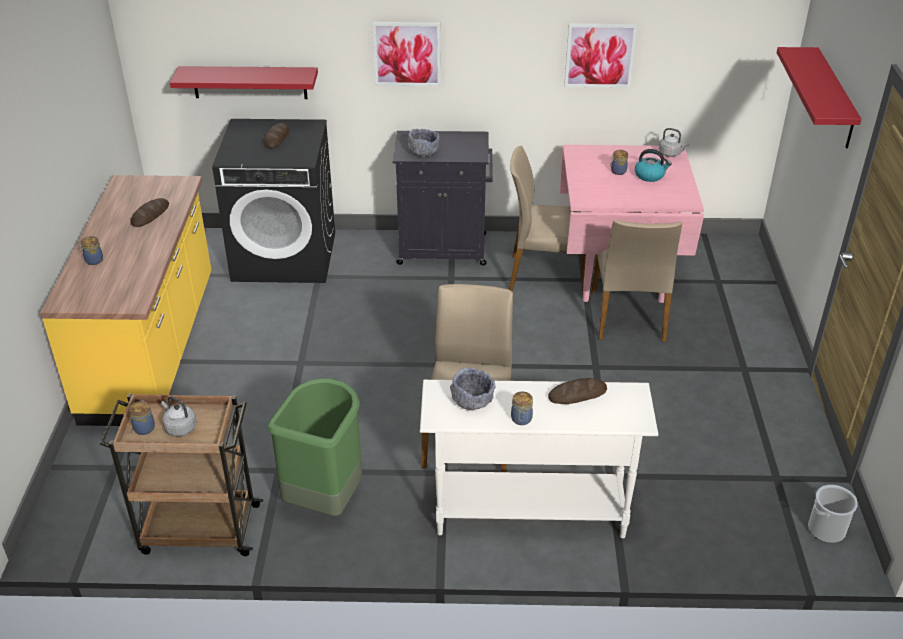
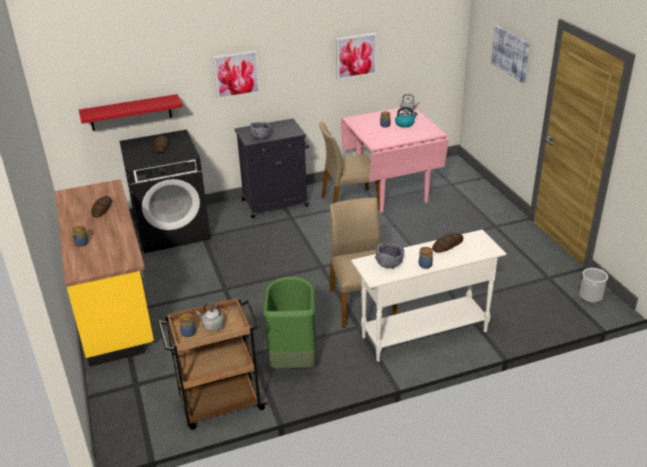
camera: 20 degrees left, 5 degrees down
beige chair [591,220,682,342] -> none
red shelf [777,47,861,149] -> picture [491,25,530,83]

